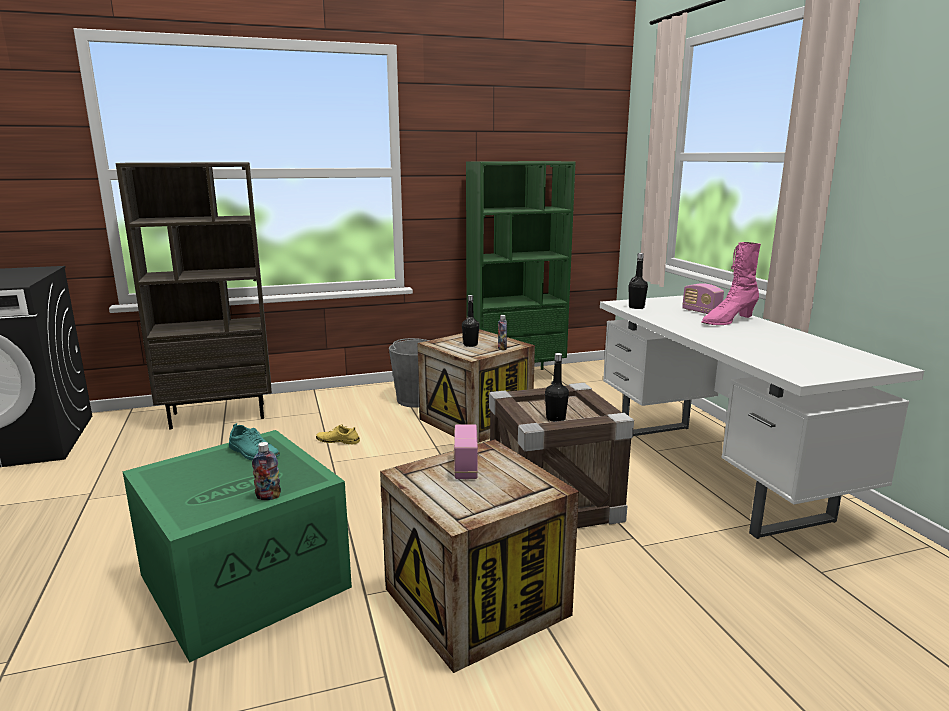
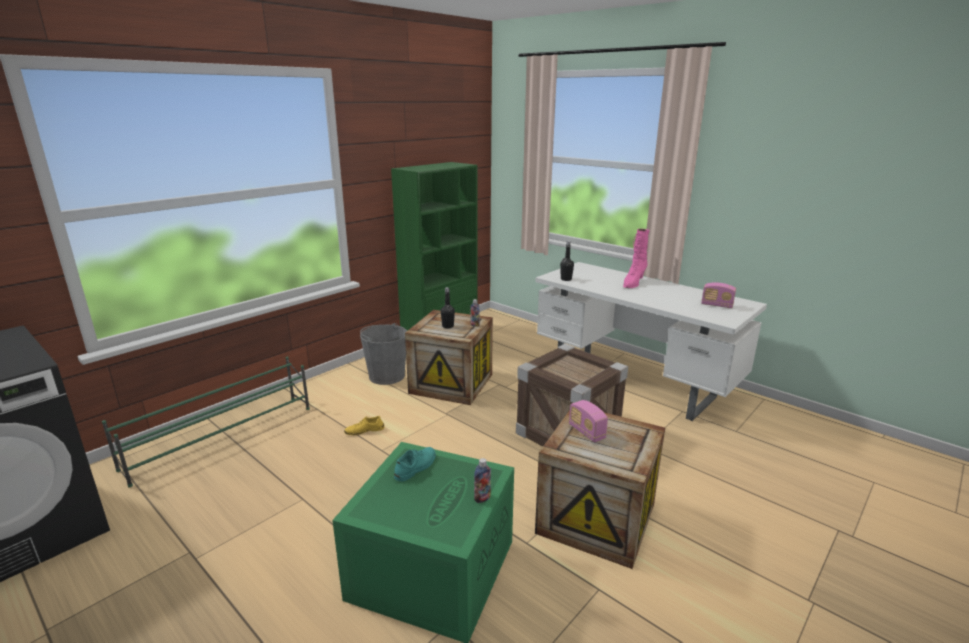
camera: 30 degrees left, 5 degrees up
brown bookcase [115,162,272,429] -> green shoe rack [102,356,310,488]
turquoise shoe [229,423,280,460] -> turquoise shoe turned 60 degrees counterclockwise [394,447,436,481]
black bottle [545,353,569,422] -> none
radio [682,283,724,314] -> radio moved to [701,282,736,308]

